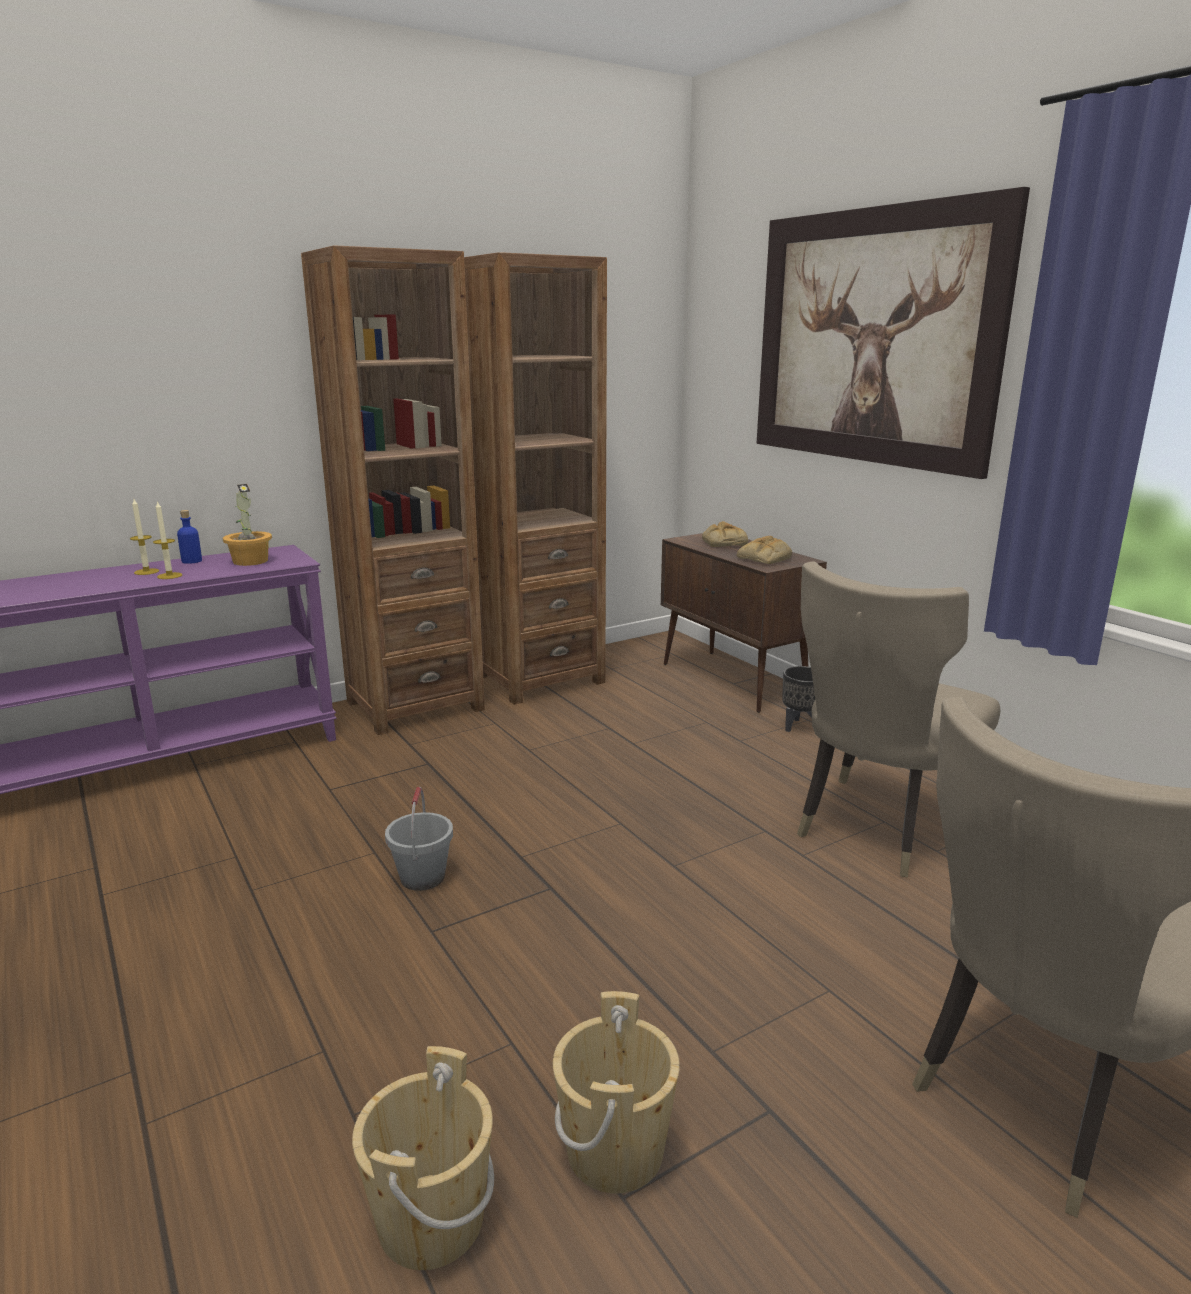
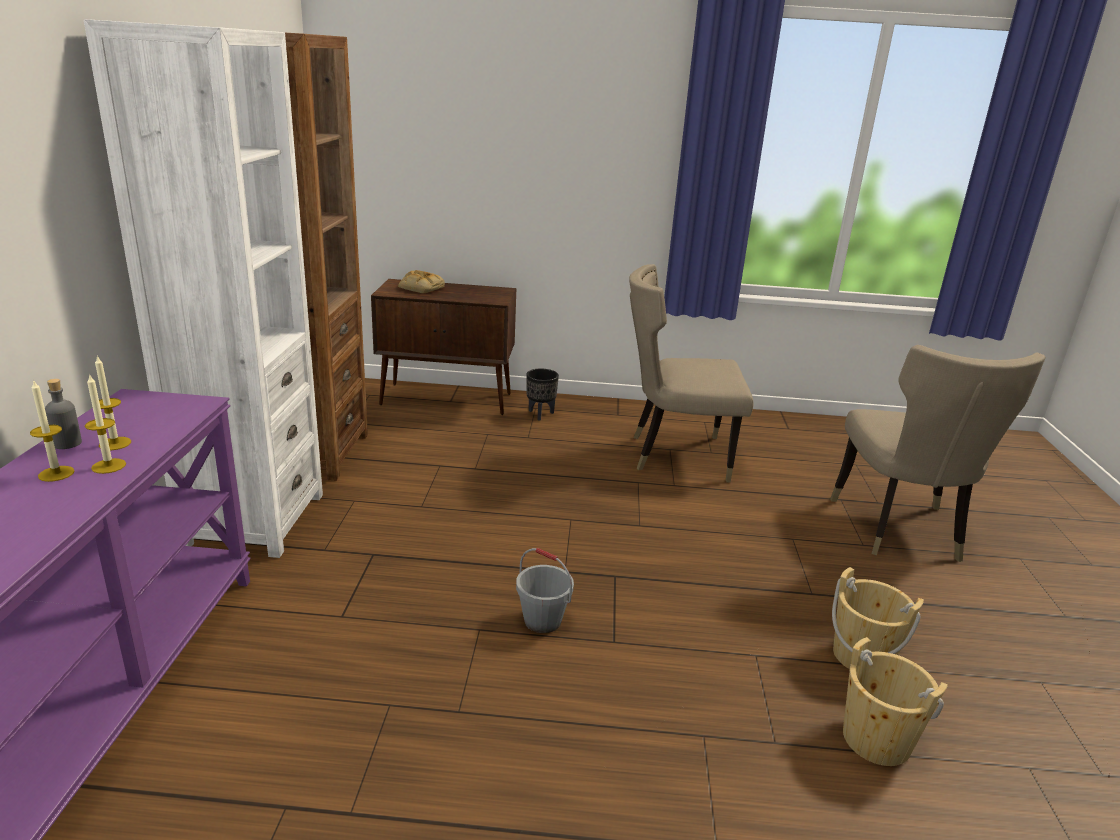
camera: 55 degrees left, 5 degrees up
blue bottle [177,510,202,564] -> grey bottle [45,379,82,449]
potted plant [223,484,272,566] -> none
brown bookcase [301,245,485,735] -> white bookcase [84,19,323,558]
bread [737,536,792,564] -> none
picture [756,187,1030,479] -> none
beige chair [797,561,1000,878] -> beige chair turned 105 degrees clockwise [629,264,753,483]
none -> candle [95,356,131,450]

